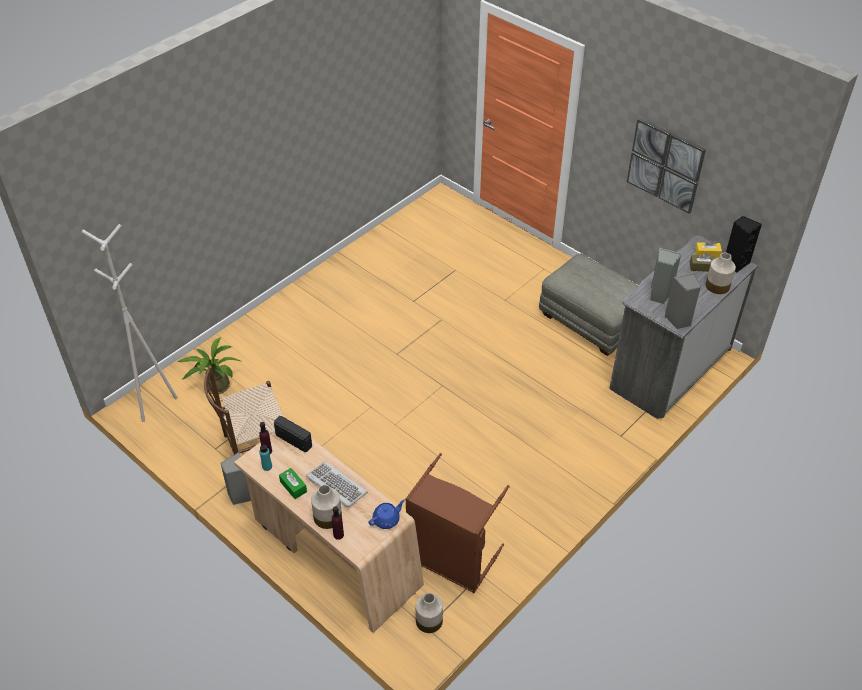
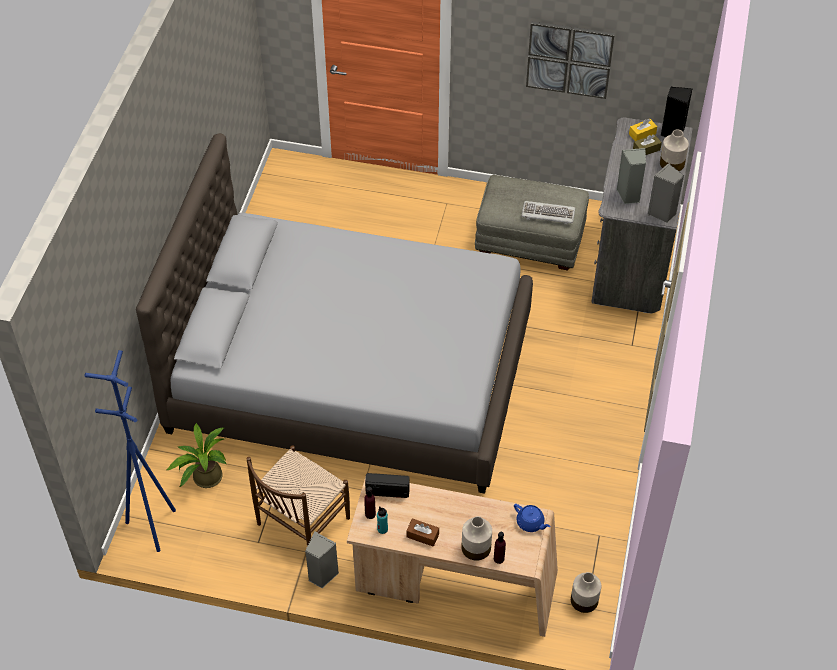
camera: 30 degrees left, 5 degrees up
grey clothes rack [81,224,178,422] -> blue clothes rack [85,350,176,552]
green tissue box [279,468,307,499] -> brown tissue box [406,518,439,547]
keyboard [306,461,367,508] -> keyboard moved to [521,201,575,225]
blue teapot [368,500,405,529] -> blue teapot turned 105 degrees clockwise [514,504,551,532]
brown laundry basket [405,453,510,593] -> none
none -> grey bed [136,133,533,494]

